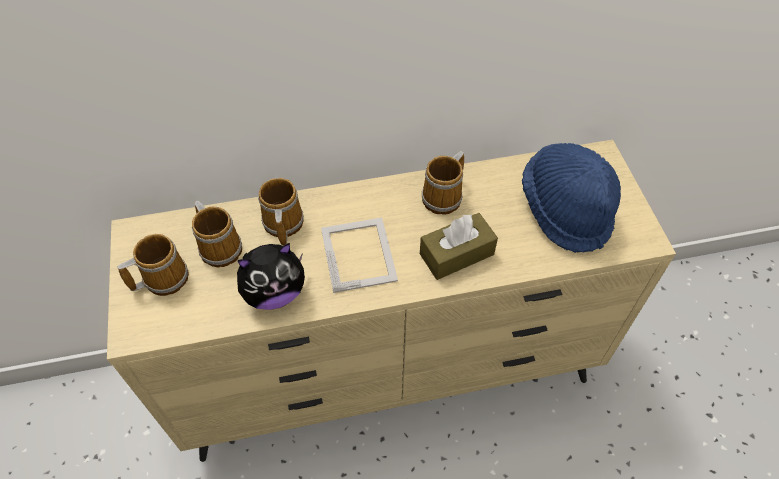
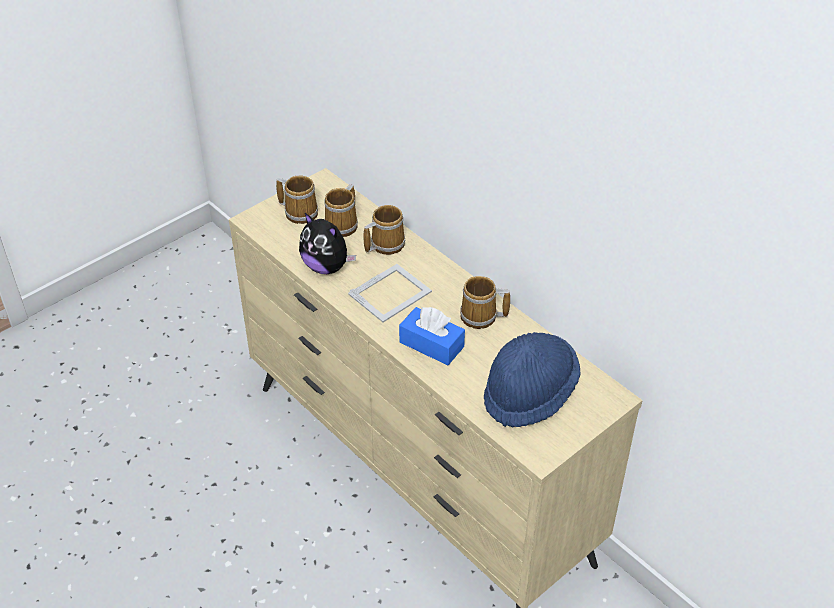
camera: 60 degrees right, 10 degrees down
brown tissue box [420,213,498,280] -> blue tissue box [399,307,465,365]

